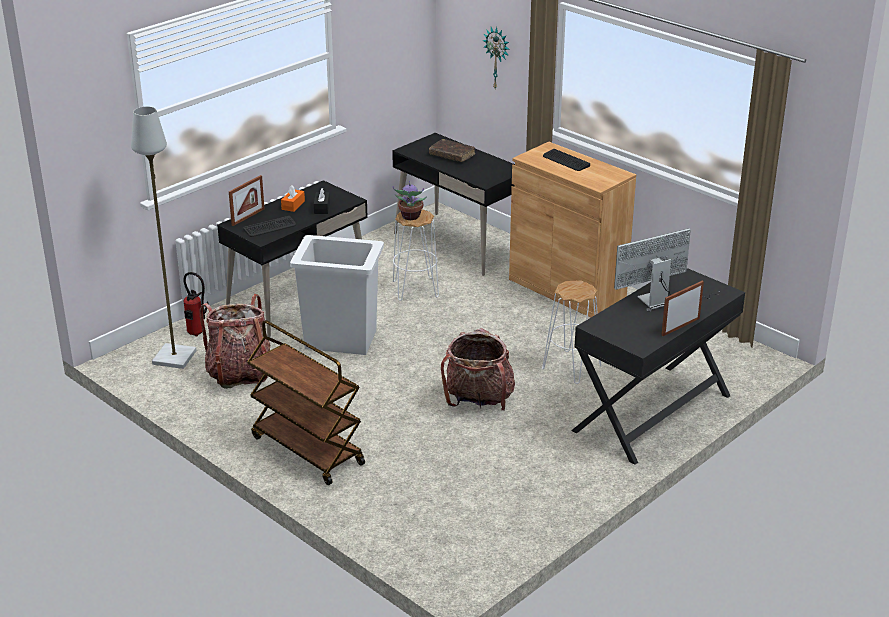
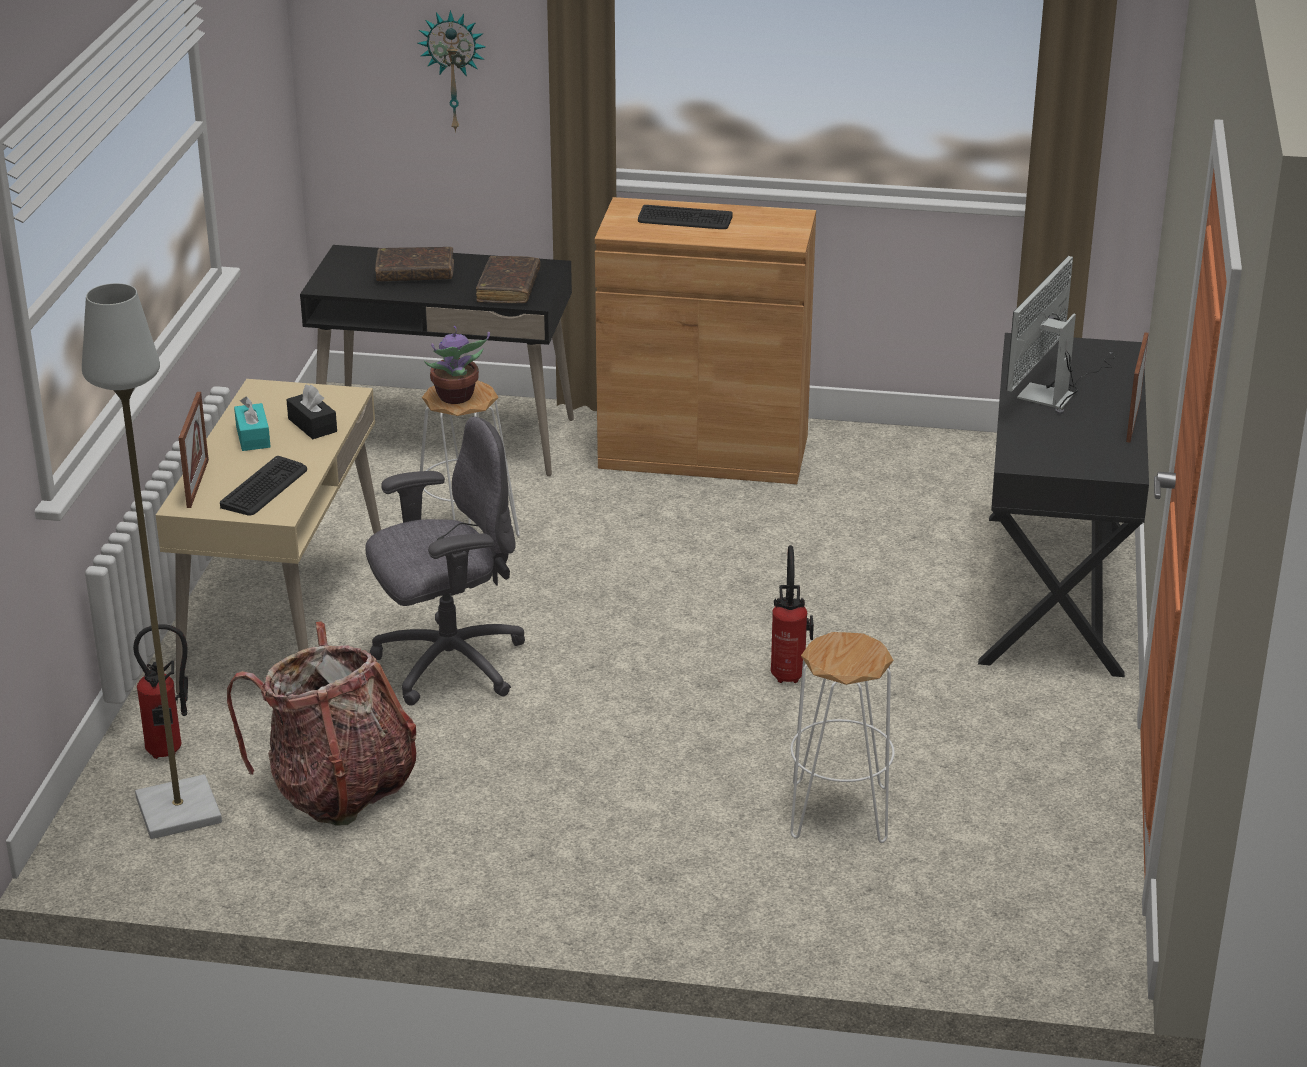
camera: 35 degrees left, 0 degrees up
black desk [217,180,368,337] -> beige desk [156,379,381,695]
brown cart [247,320,365,485] -> none
orange tissue box [281,185,305,212] -> turquoise tissue box [234,396,271,451]
white trash can [290,235,384,355] -> grey office chair [365,417,525,706]
backpack [441,328,515,411] -> fire extinguisher [771,545,814,683]
white stool [542,280,601,384] -> white stool moved to [790,632,895,843]
none -> brown book [476,256,540,303]

